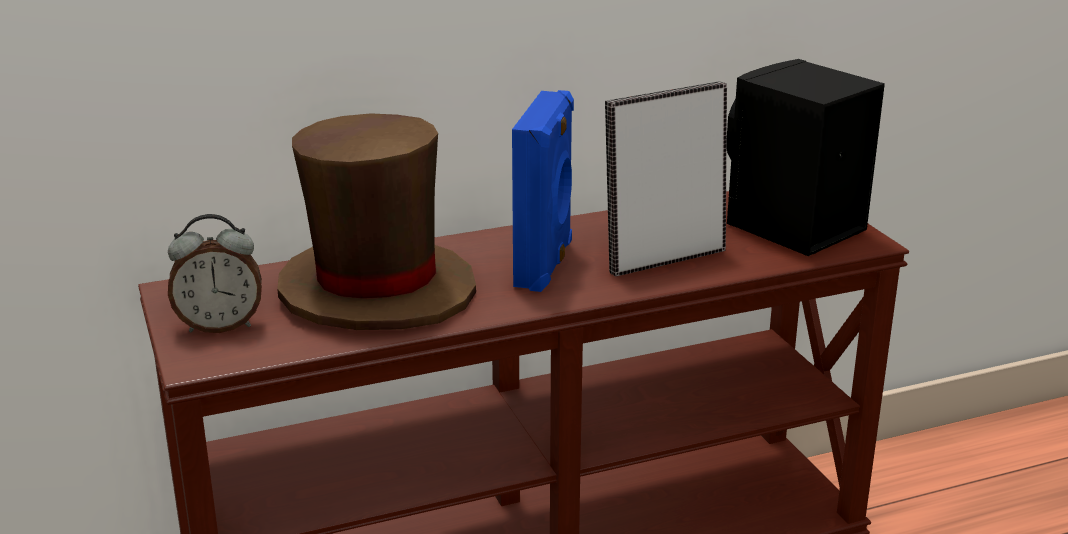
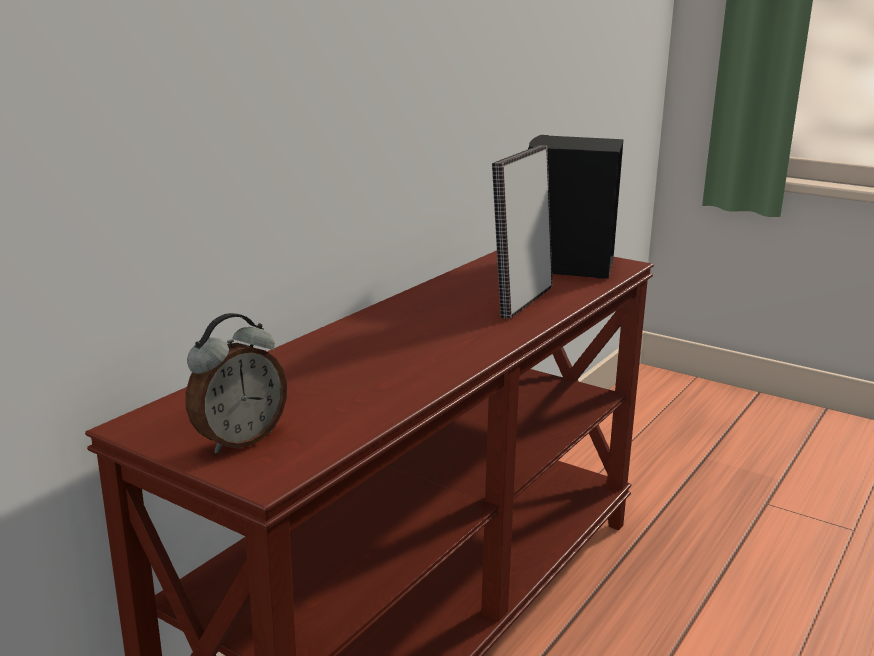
camera: 35 degrees left, 5 degrees down
brown hat [277,113,476,330] -> none
blue speaker [512,90,574,292] -> none

